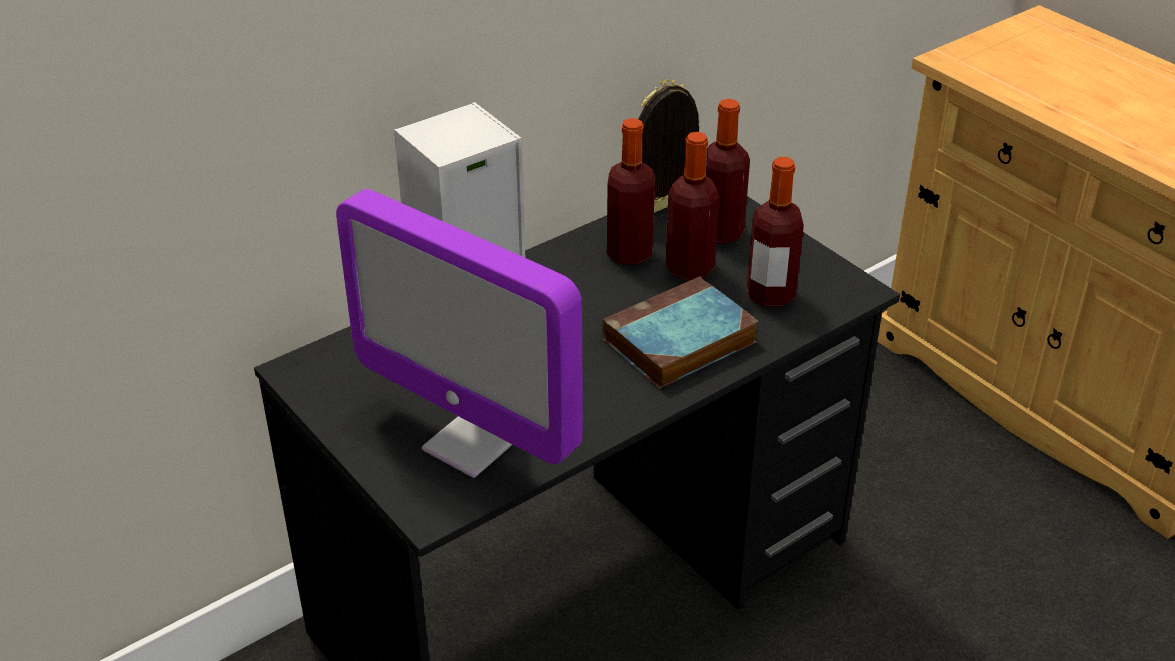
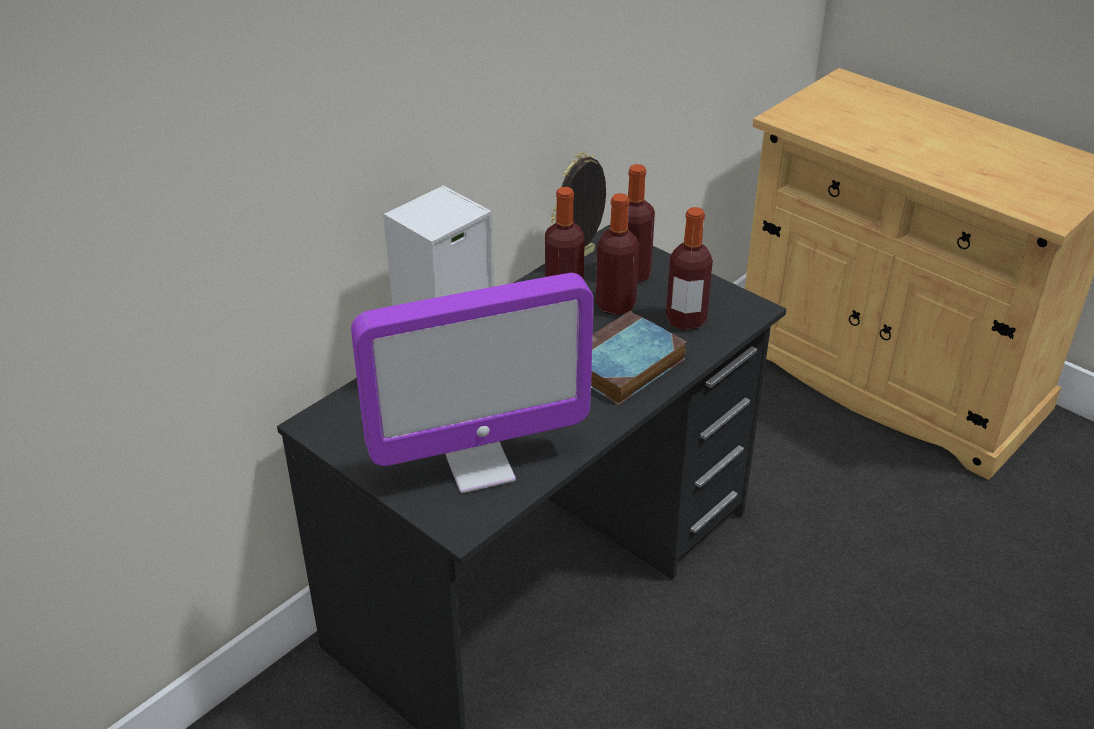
camera: 10 degrees left, 0 degrees up
monitor [336,189,582,478] -> monitor turned 45 degrees counterclockwise [351,273,593,493]

